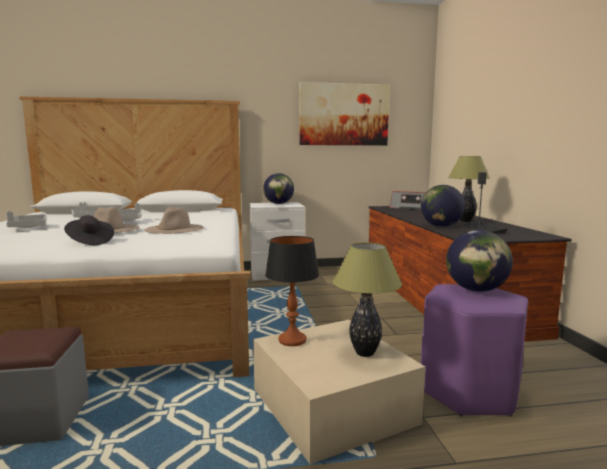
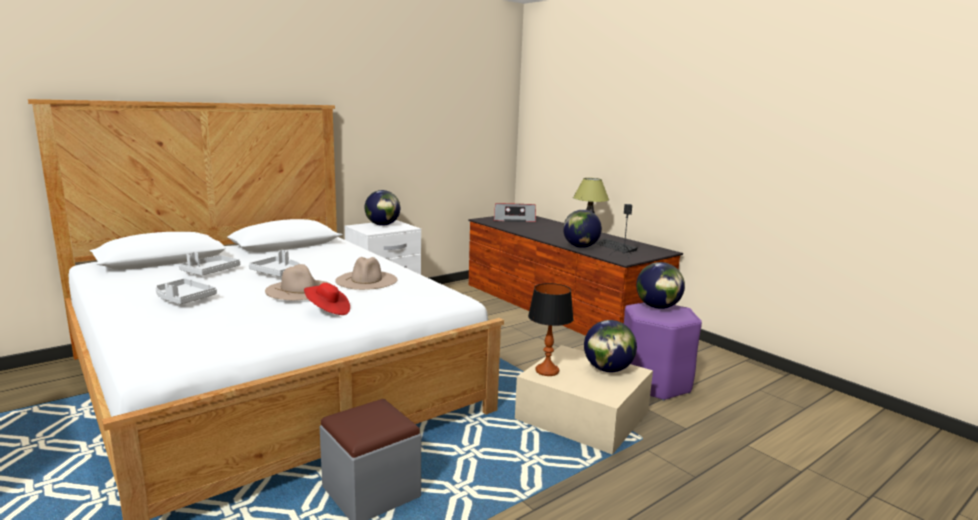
camera: 30 degrees left, 5 degrees up
black hat [64,215,114,245] -> red hat [304,283,350,315]
picture [299,82,390,145] -> none
table lamp [333,243,402,357] -> globe [584,320,637,372]

